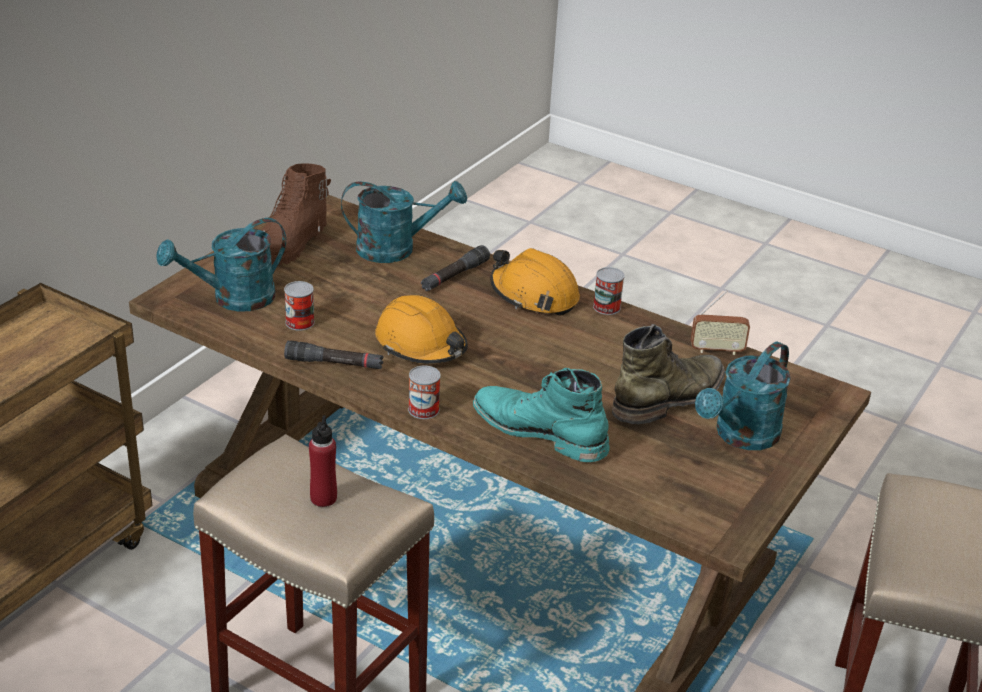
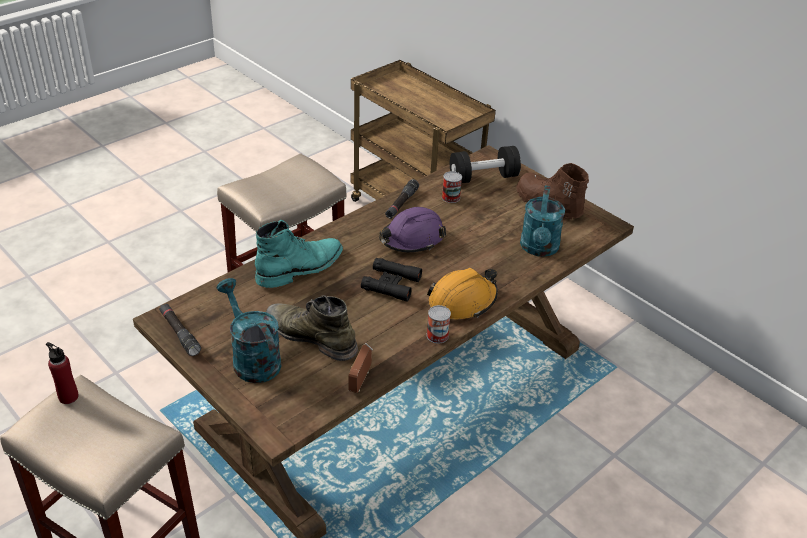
camera: 105 degrees right, 5 degrees up
turquoise watering can [156,218,286,312] -> black dumbbell [450,146,521,183]
red bottle [309,415,337,507] -> red bottle moved to [46,342,79,404]
orange hard hat [375,295,468,364] -> purple hard hat [379,207,446,252]
can [408,366,441,419] -> none
black flashlight [421,245,490,291] -> black flashlight moved to [159,304,201,356]
green boot [612,324,725,424] -> green boot turned 150 degrees clockwise [266,295,358,361]
none -> black binoculars [361,258,422,302]

